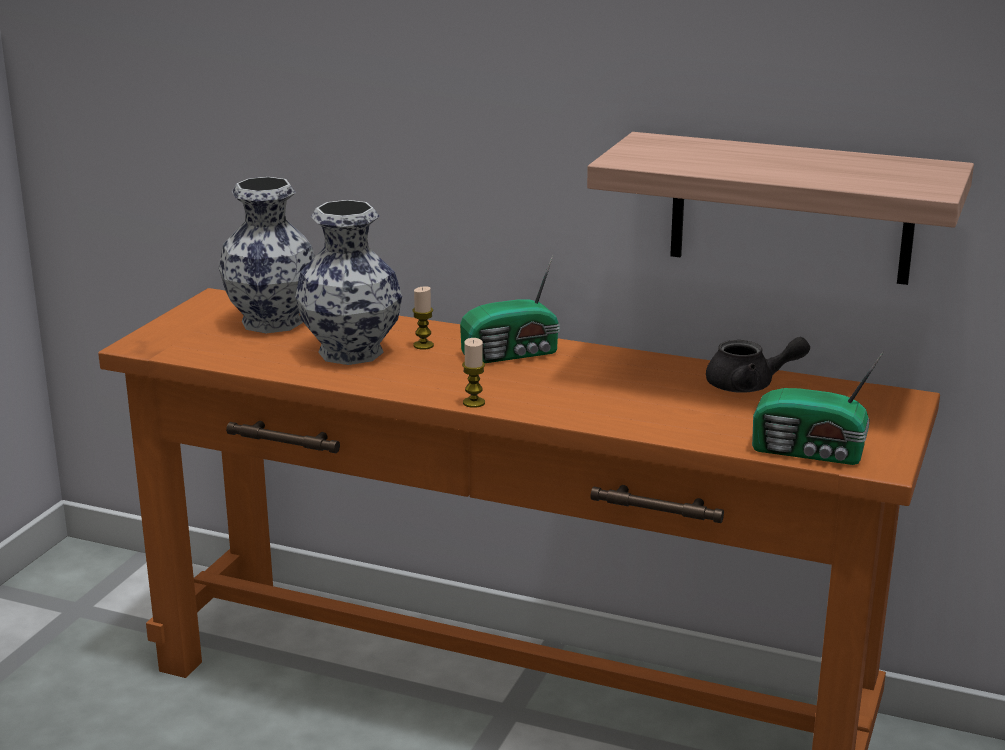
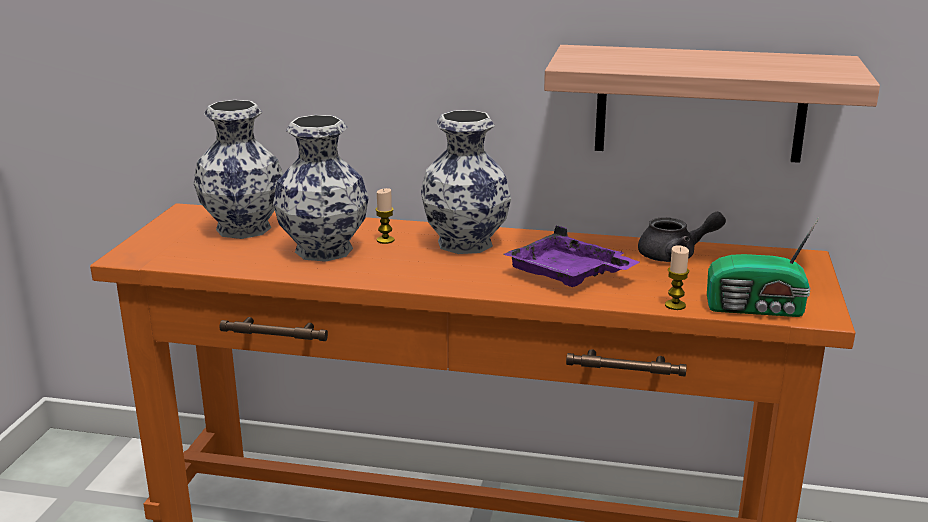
camera: 10 degrees left, 0 degrees up
radio [460,255,560,363] -> vase [421,110,511,254]
candle [462,338,485,408] -> candle moved to [665,245,689,310]
none -> purple tray [504,226,640,287]

